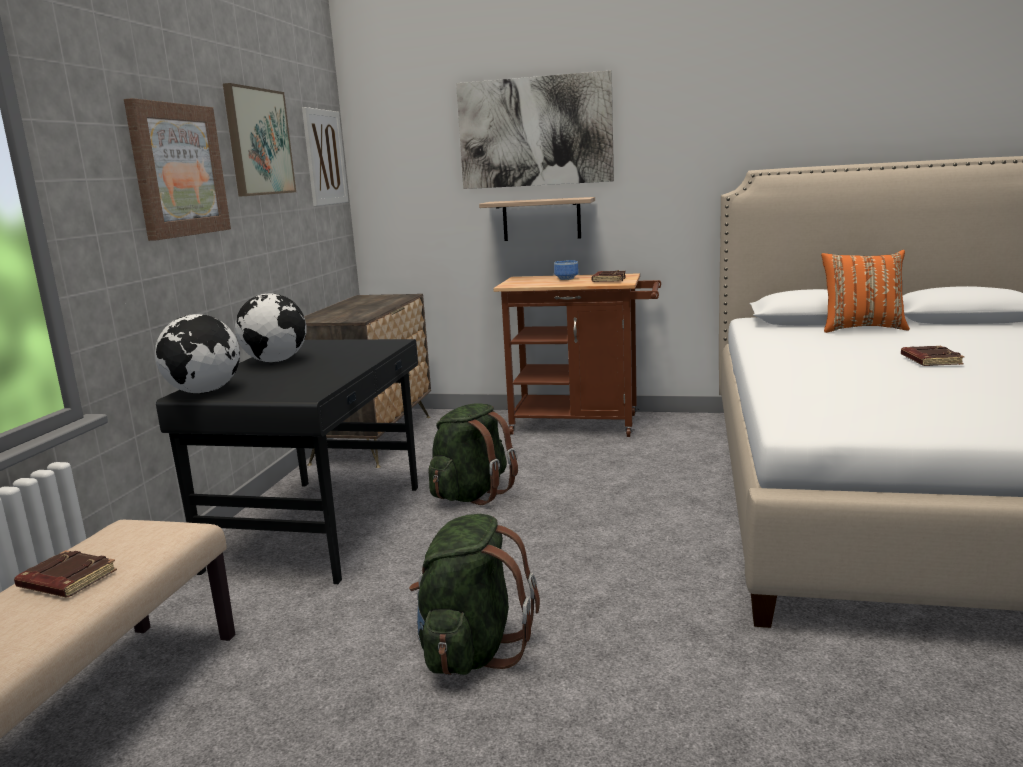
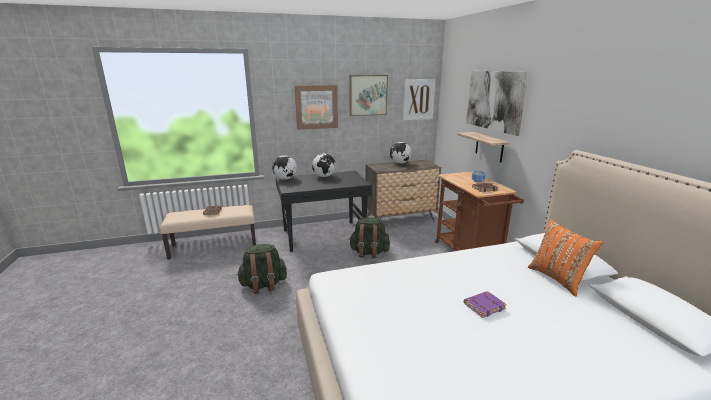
camera: 60 degrees right, 5 degrees up
brown book [901,346,965,366] -> purple book [464,291,507,318]
none -> globe [390,142,412,164]

